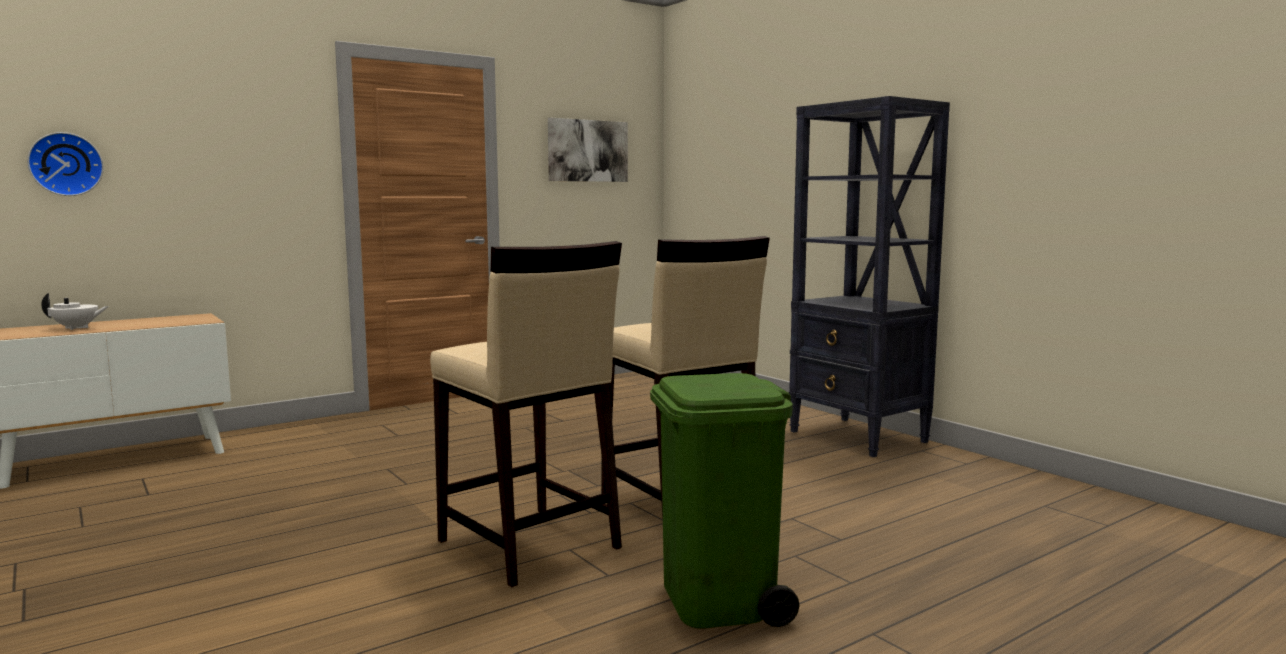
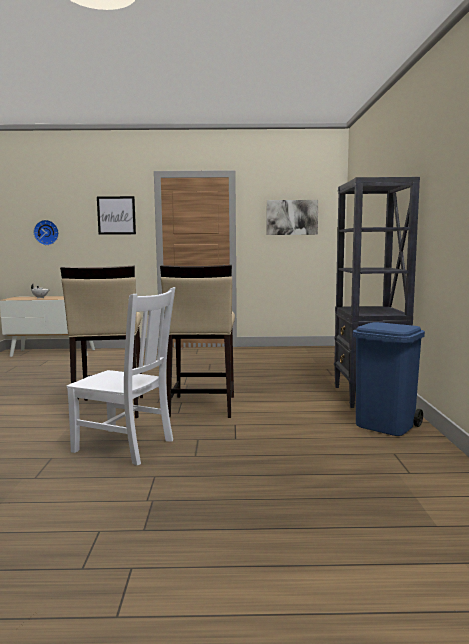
camera: 35 degrees right, 0 degrees up
green trash can [650,373,800,628] -> white chair [67,287,175,465]
none -> picture [97,196,136,235]
none -> blue trash can [353,322,425,436]

